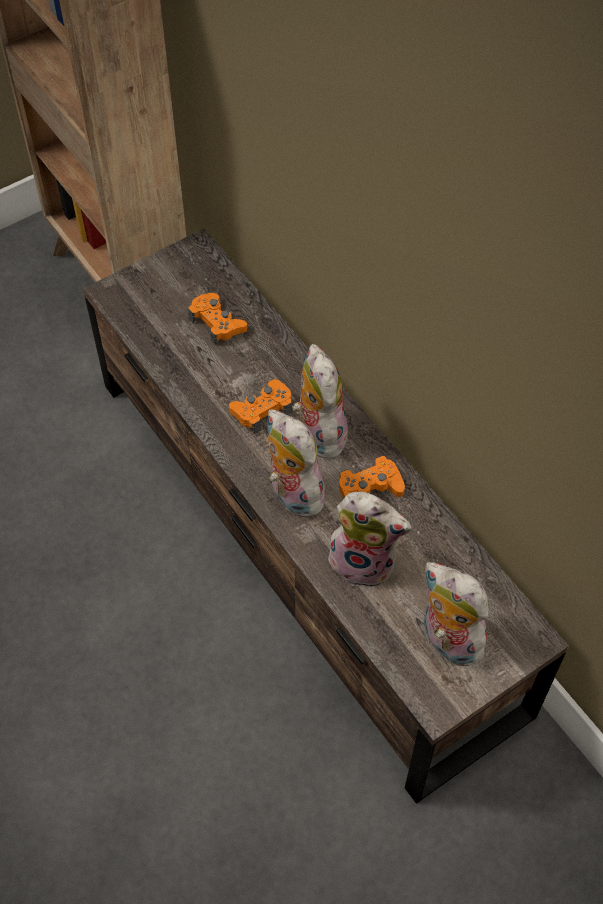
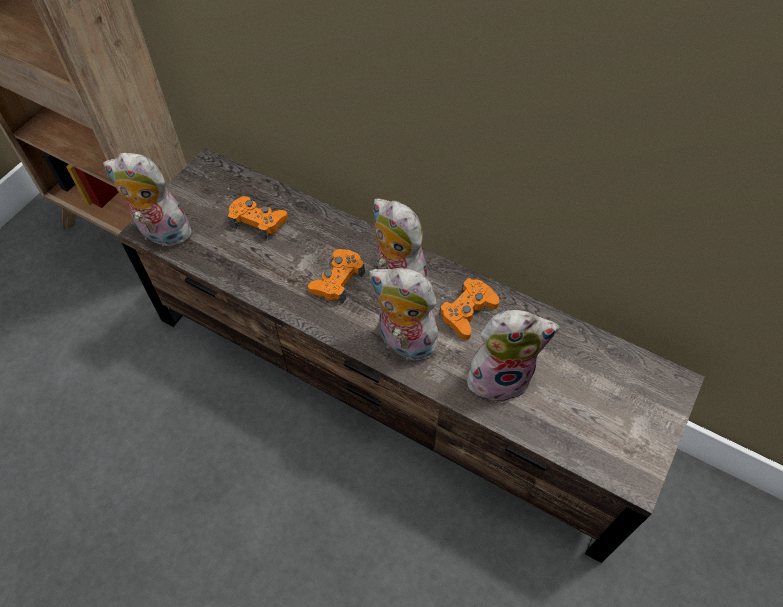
camera: 25 degrees left, 0 degrees up
plush toy [424,562,489,667] -> plush toy moved to [103,153,198,246]

